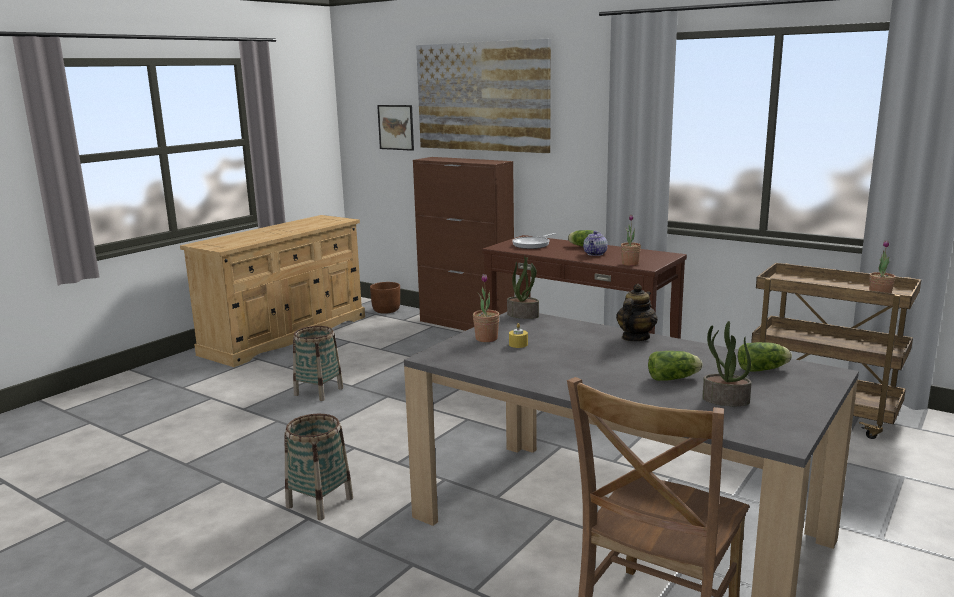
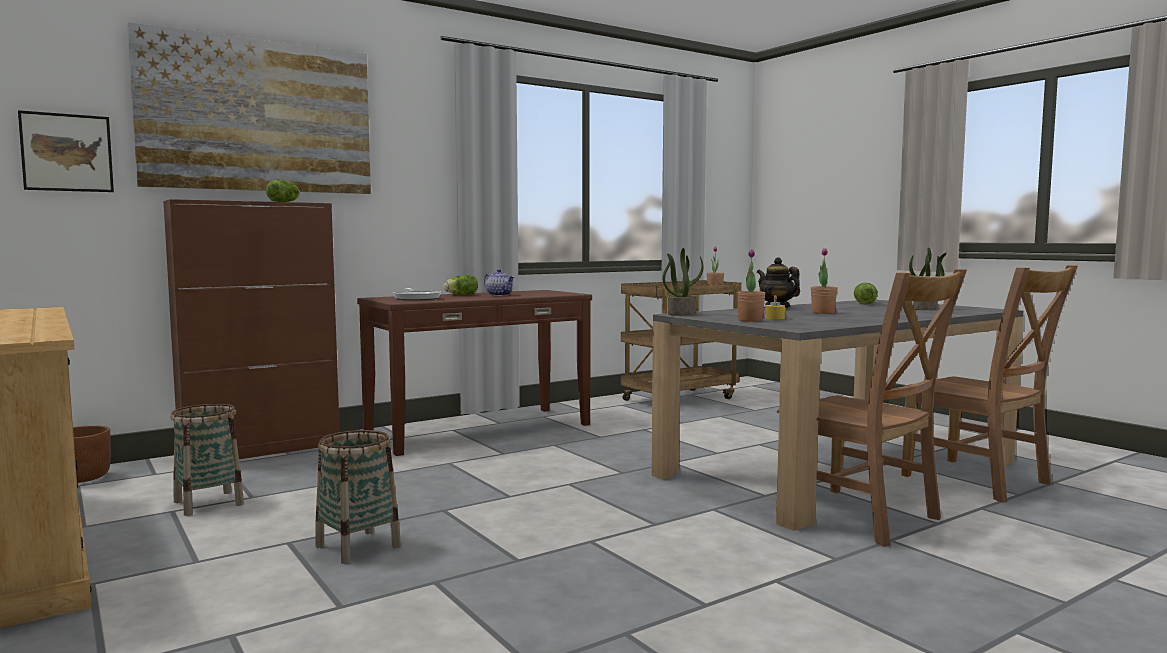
camera: 70 degrees left, 10 degrees down
basket [285,414,353,520] -> basket moved to [171,404,244,516]
potted plant [621,215,641,266] -> potted plant moved to [811,248,837,314]
lettuce [648,351,703,381] -> lettuce moved to [266,180,300,202]
none -> brown chair [776,269,967,547]

